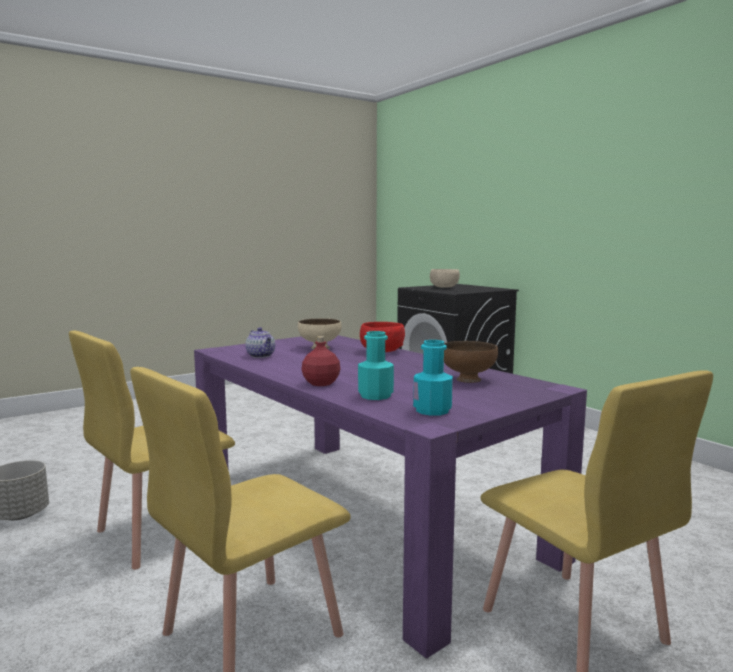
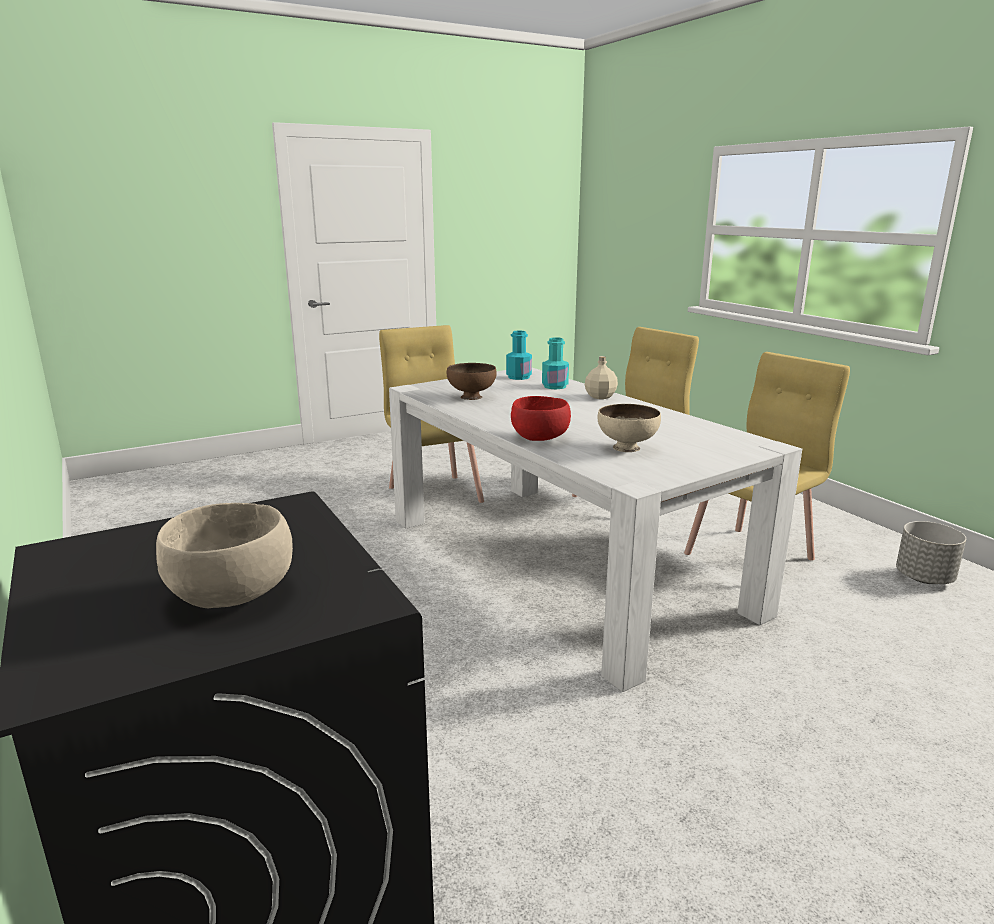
camera: 175 degrees left, 10 degrees up
purple dining table [194,335,587,659] -> white dining table [389,368,802,692]
teapot [245,327,275,358] -> none
red bottle [302,336,340,386] -> beige bottle [585,356,618,399]

